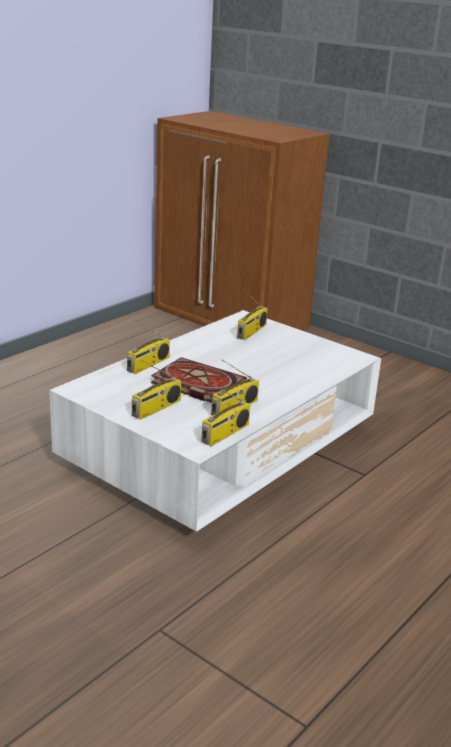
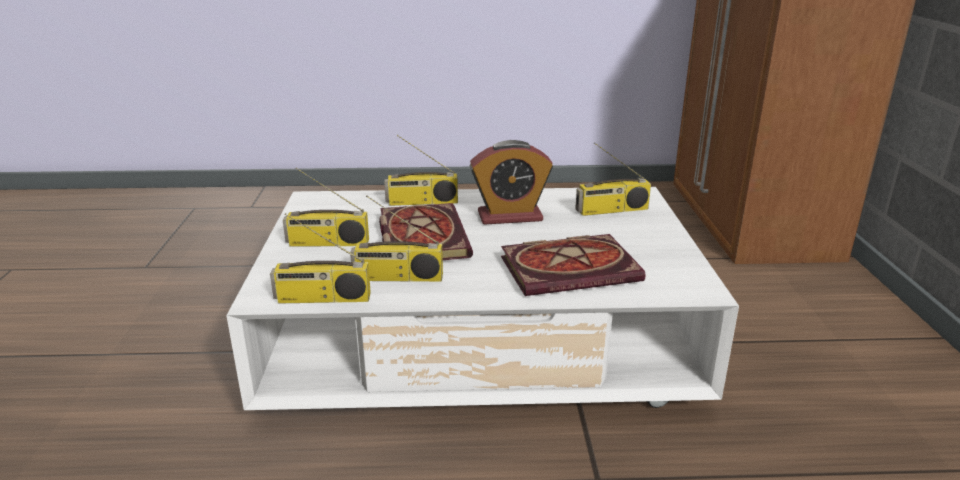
camera: 50 degrees right, 0 degrees up
none -> alarm clock [470,140,553,225]
none -> book [501,234,646,296]

